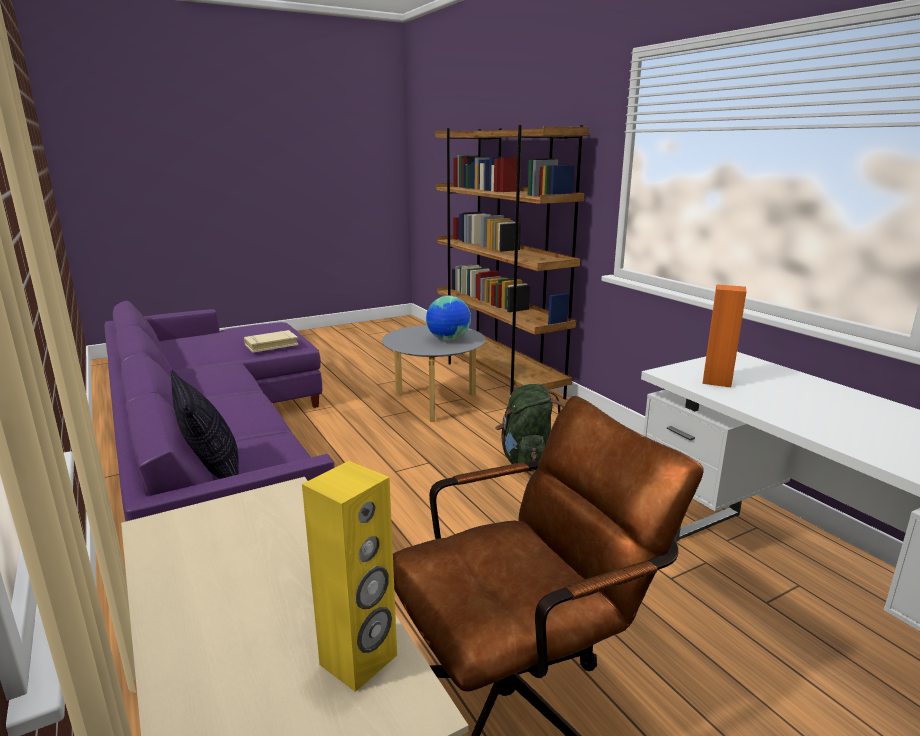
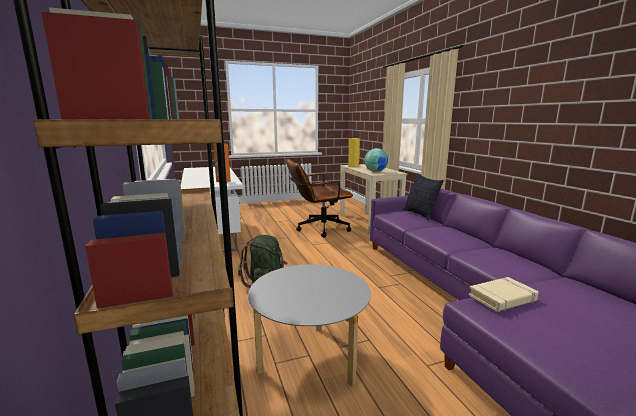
camera: 170 degrees left, 5 degrees down
globe [426,296,471,341] -> globe moved to [364,148,388,172]

